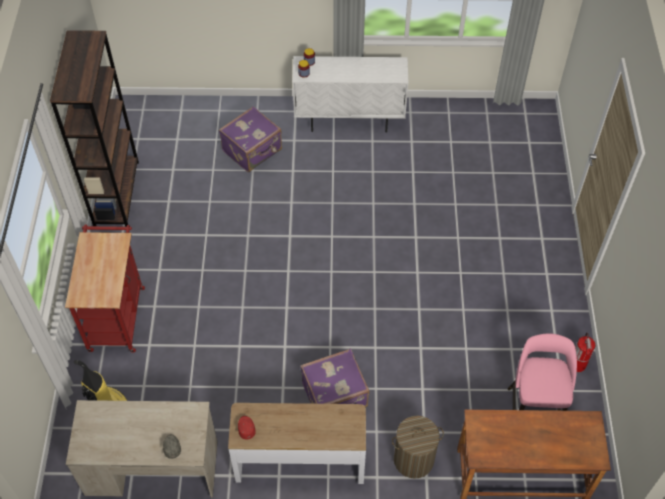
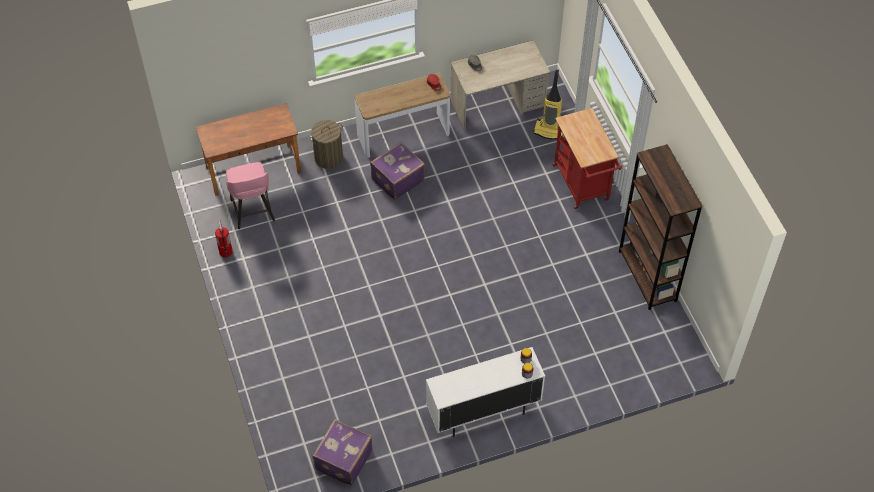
camera: 160 degrees right, 0 degrees up
purple suitcase [219,106,282,172] -> purple suitcase moved to [312,419,373,486]

